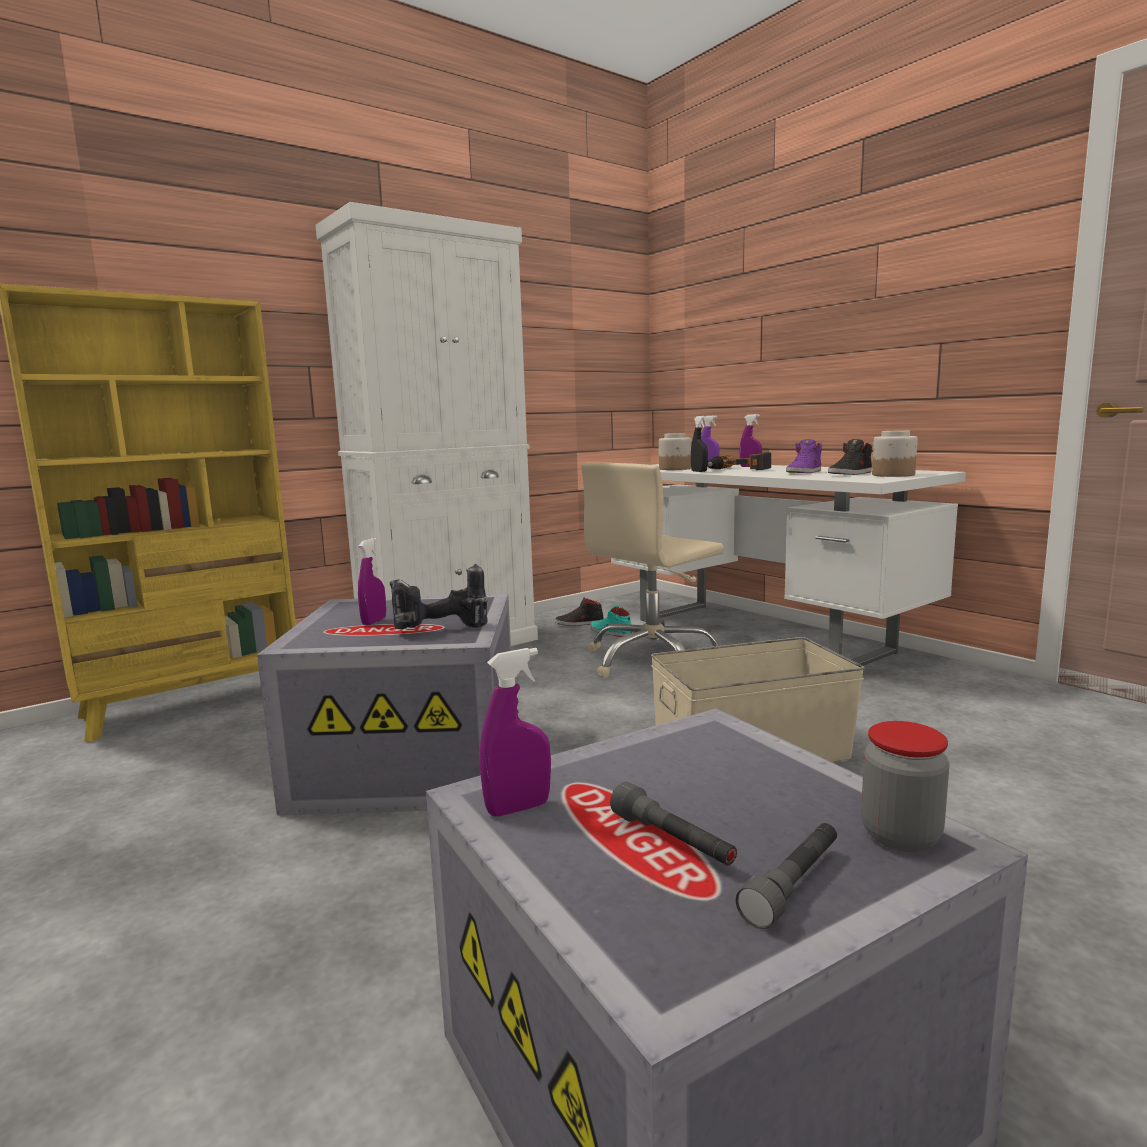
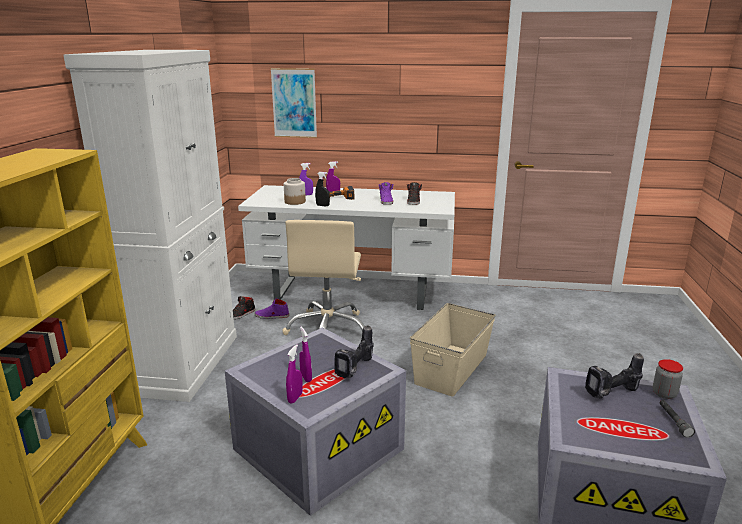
camera: 45 degrees left, 10 degrees up
purple spray bottle [480,648,551,816] -> purple spray bottle moved to [286,344,303,404]
turquoise shoe [590,606,632,637] -> purple shoe [255,298,289,319]
grey flashlight [610,782,737,866] -> none
jar [872,430,917,477] -> none
none -> picture [270,68,317,138]
none -> power drill [585,353,644,398]

